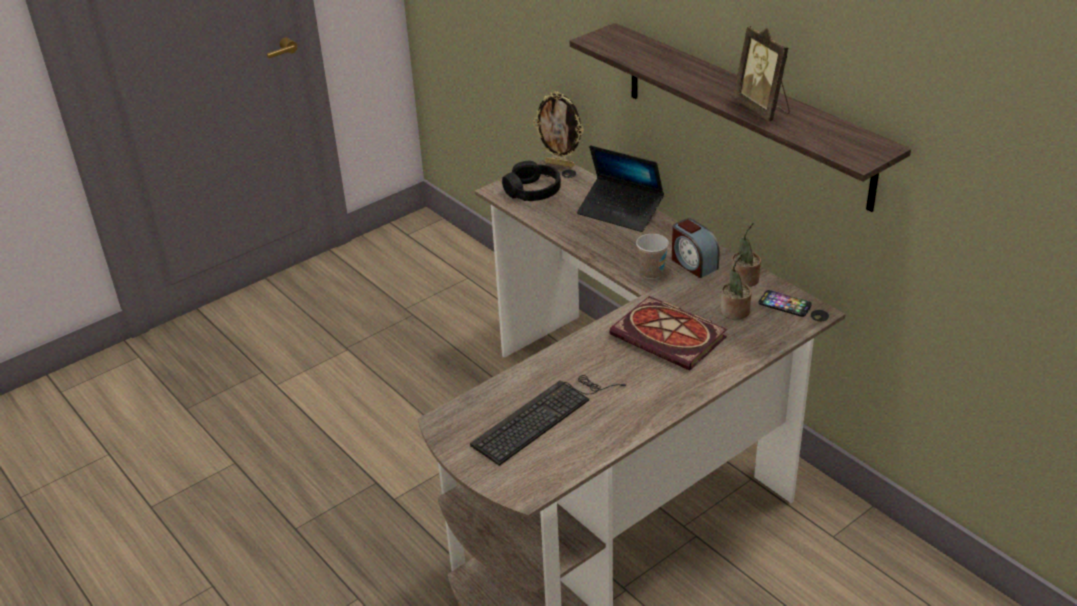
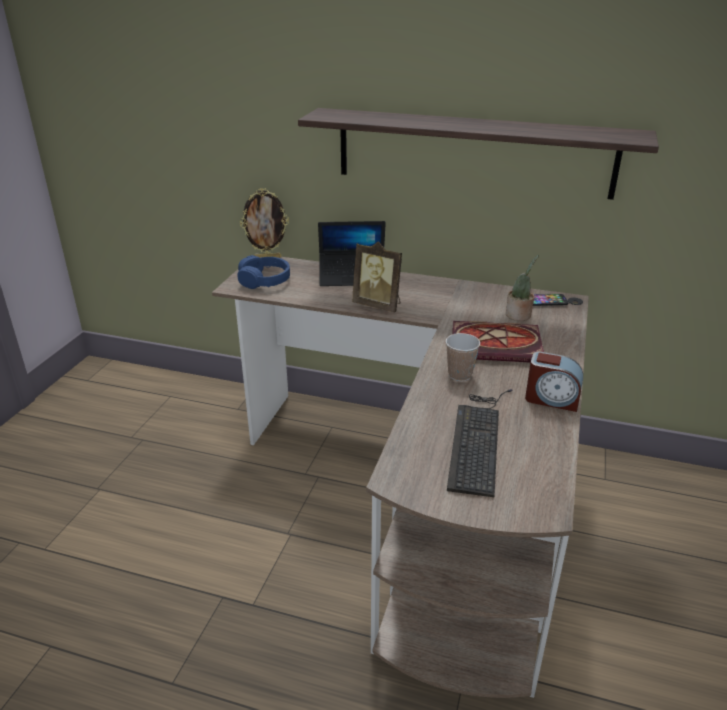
camera: 35 degrees left, 5 degrees down
black headphones [502,161,561,201] -> blue headphones [237,255,290,289]
cup [636,234,669,279] -> cup moved to [446,333,480,381]
alarm clock [672,218,720,278] -> alarm clock moved to [525,351,583,412]
potted plant [732,222,761,287] -> none
picture frame [733,26,790,121] -> picture frame moved to [352,241,402,313]

